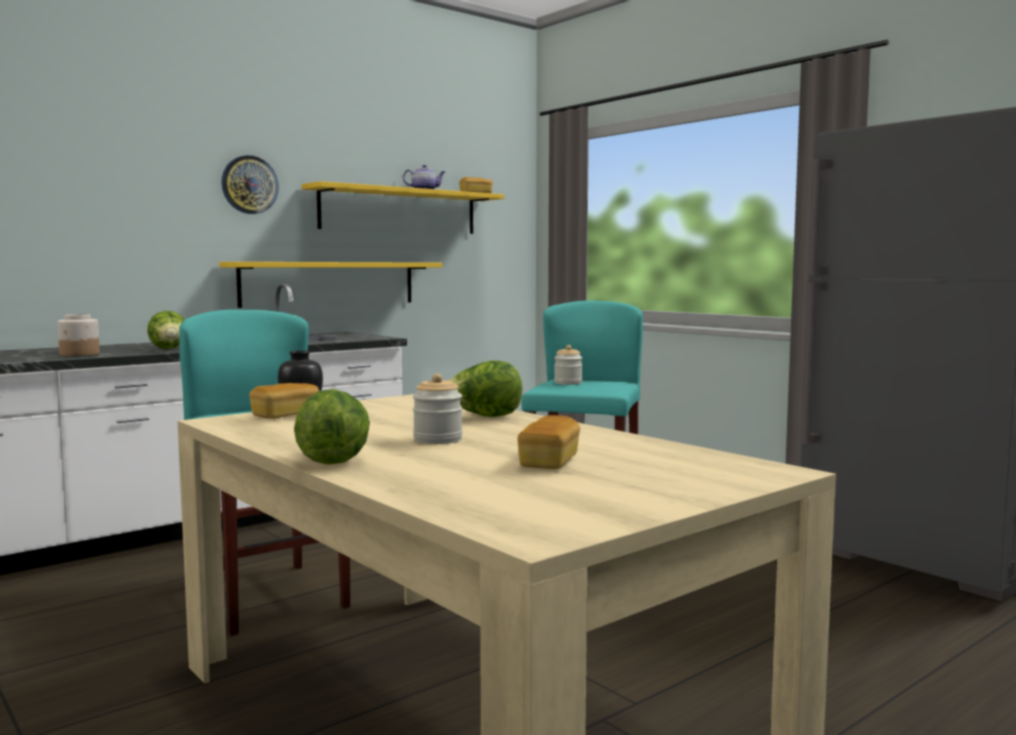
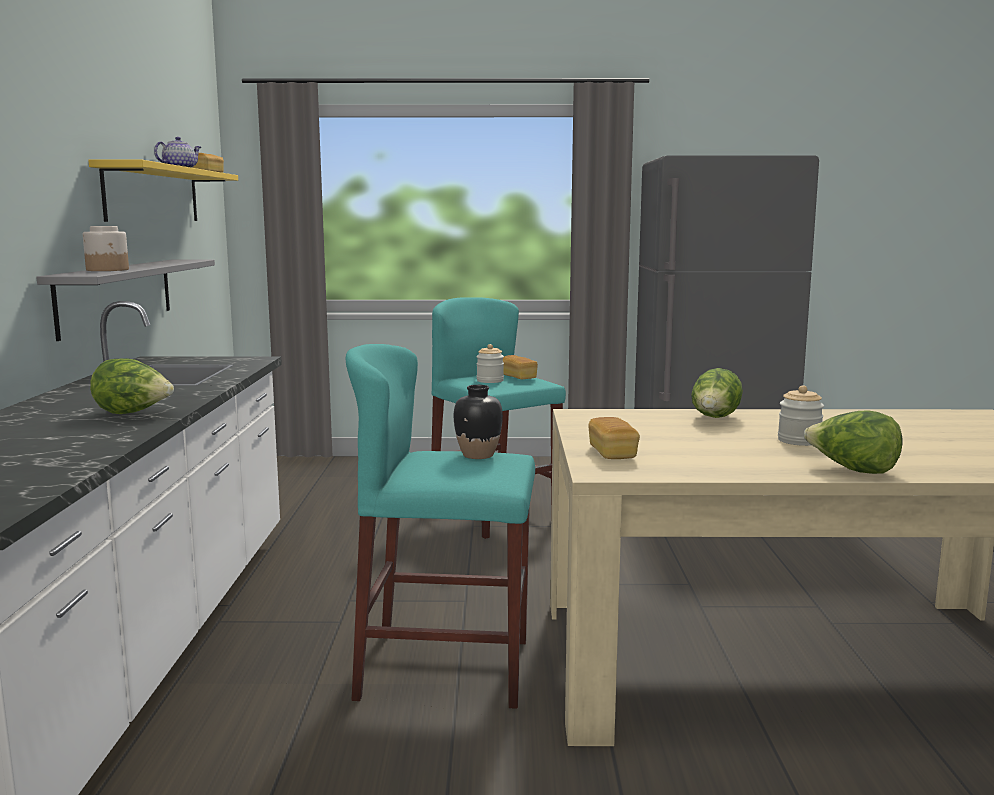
camera: 50 degrees left, 5 degrees up
jar [58,314,100,356] -> jar moved to [83,226,129,271]
yellow shelf [219,262,443,308] -> grey shelf [36,260,215,341]
wall clock [222,155,279,214] -> none
bread [517,415,580,469] -> bread moved to [503,355,538,379]

